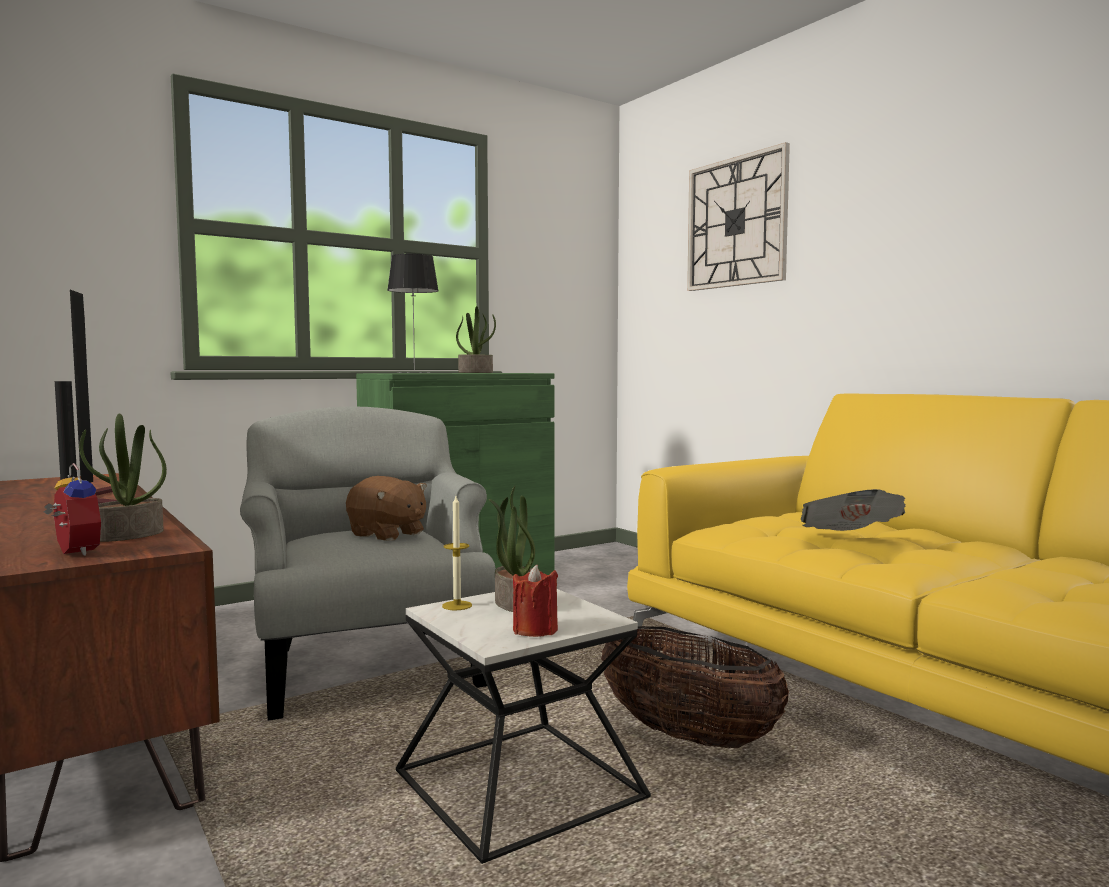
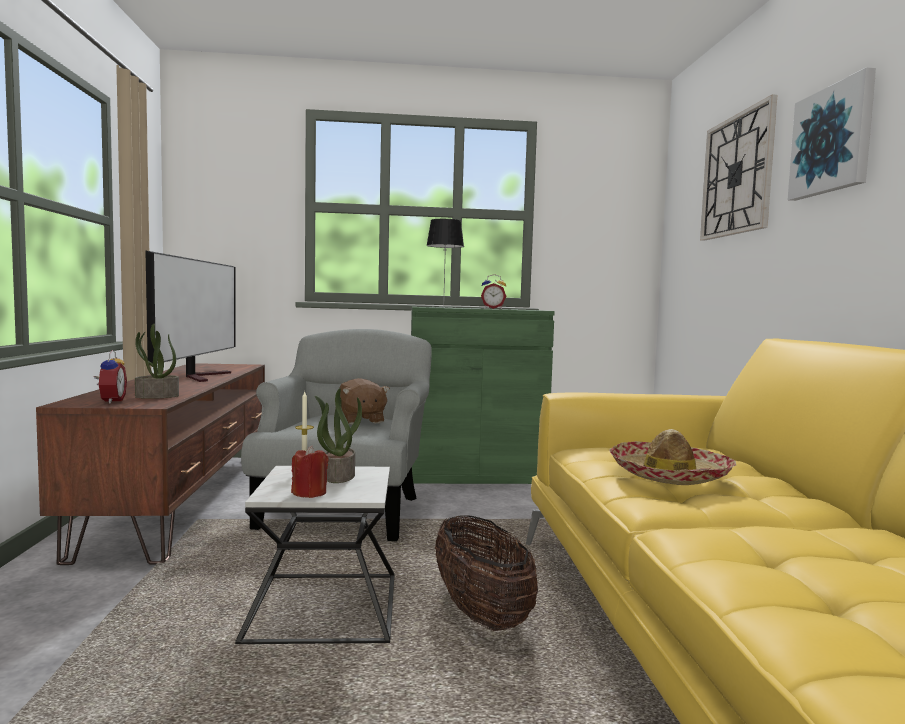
camera: 30 degrees right, 0 degrees up
potted plant [456,306,496,373] -> alarm clock [481,274,506,309]
newspaper [801,489,906,531] -> hat [609,429,736,485]
none -> picture [788,67,876,201]

